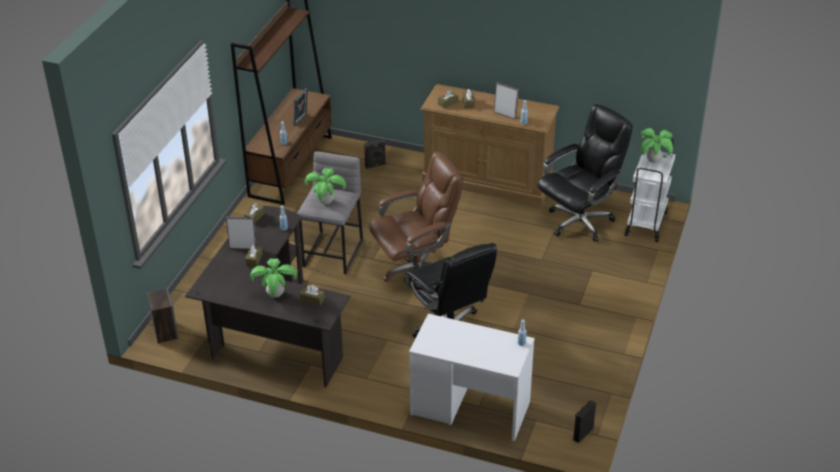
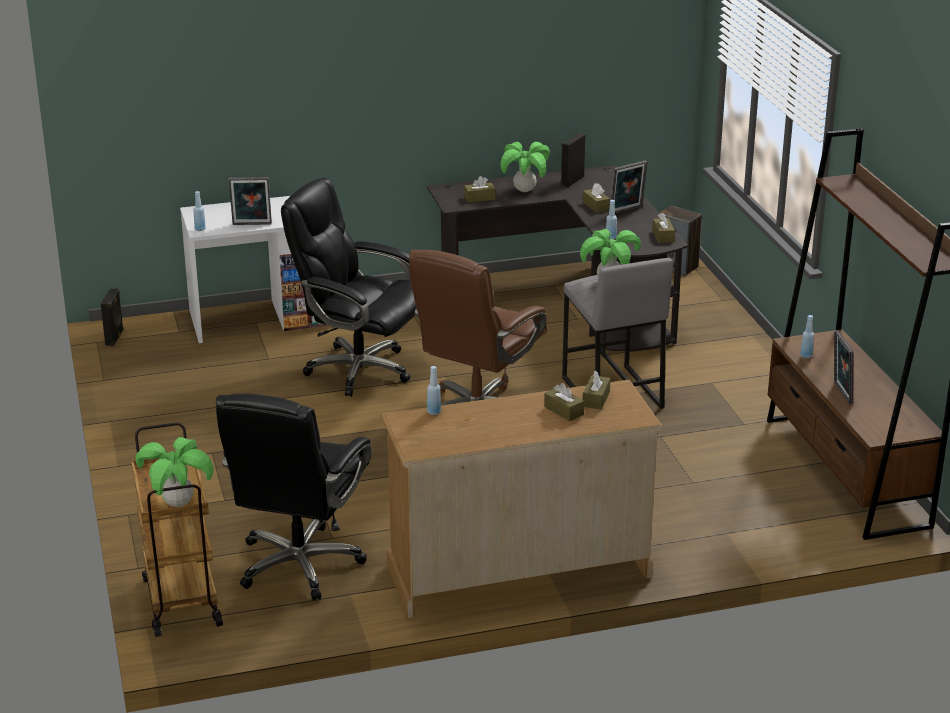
camera: 145 degrees right, 10 degrees down
black speaker [364,139,386,169] -> black speaker moved to [561,133,586,187]
picture frame [494,82,519,119] -> picture frame moved to [229,177,272,225]
white cart [624,137,675,242] -> brown cart [131,423,223,637]

